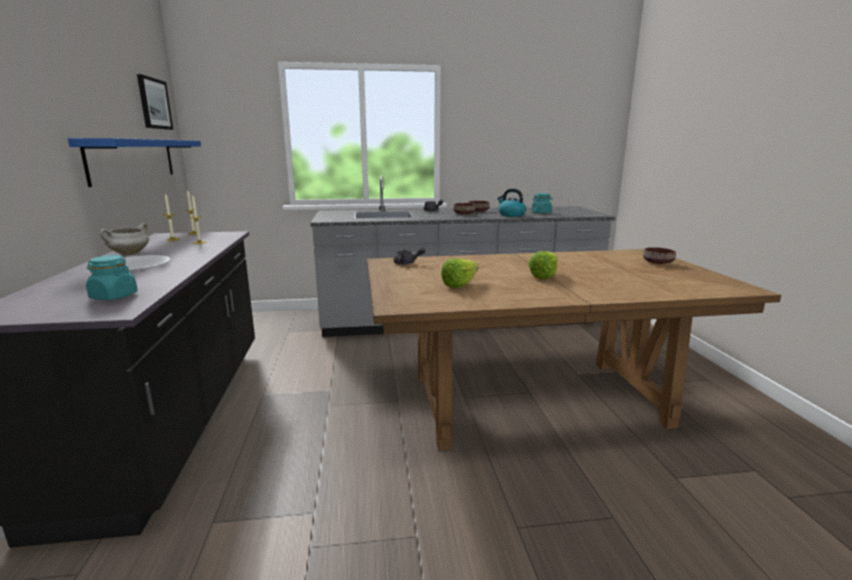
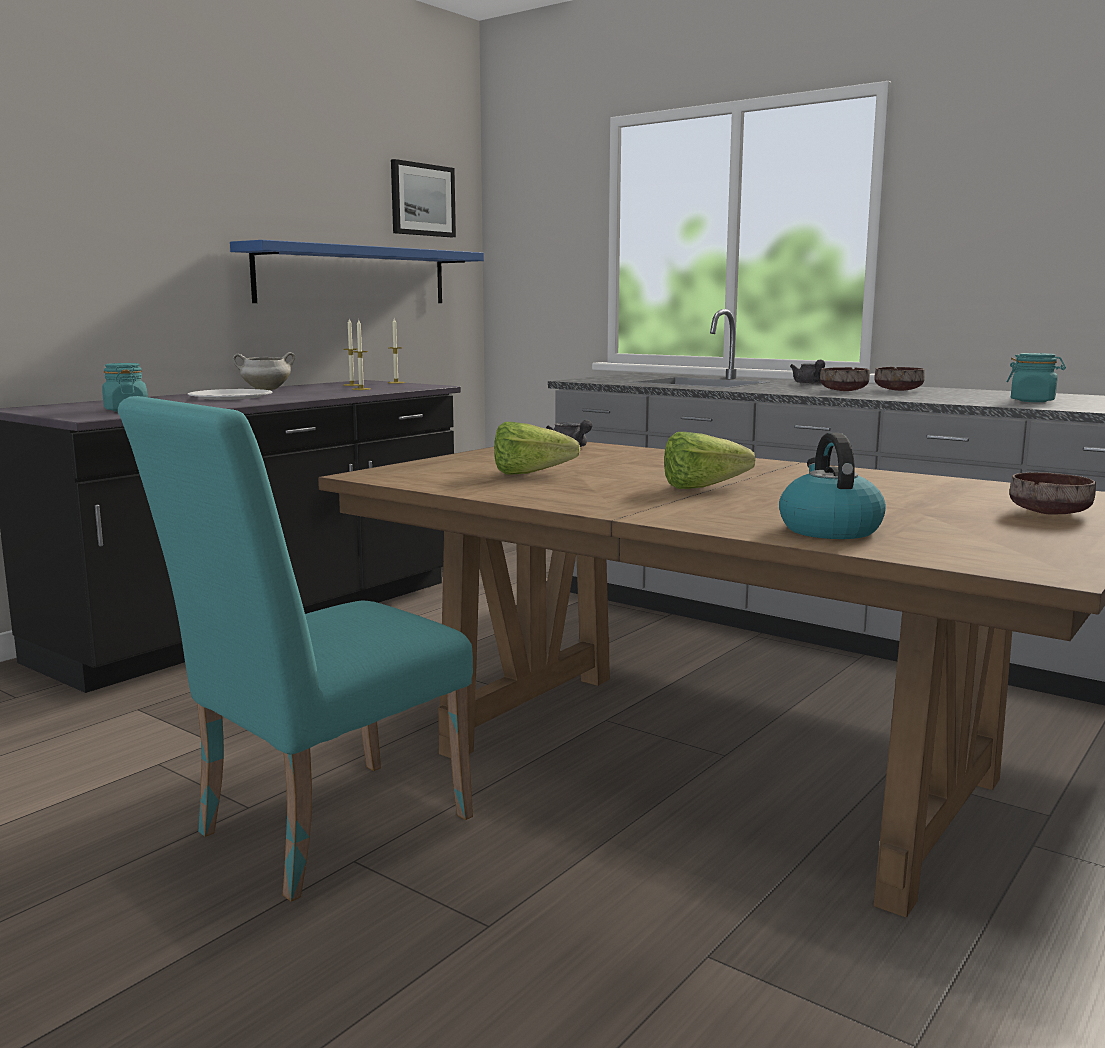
camera: 45 degrees right, 5 degrees down
kettle [497,189,526,217] -> kettle moved to [779,433,886,539]
none -> turquoise chair [118,396,473,902]

